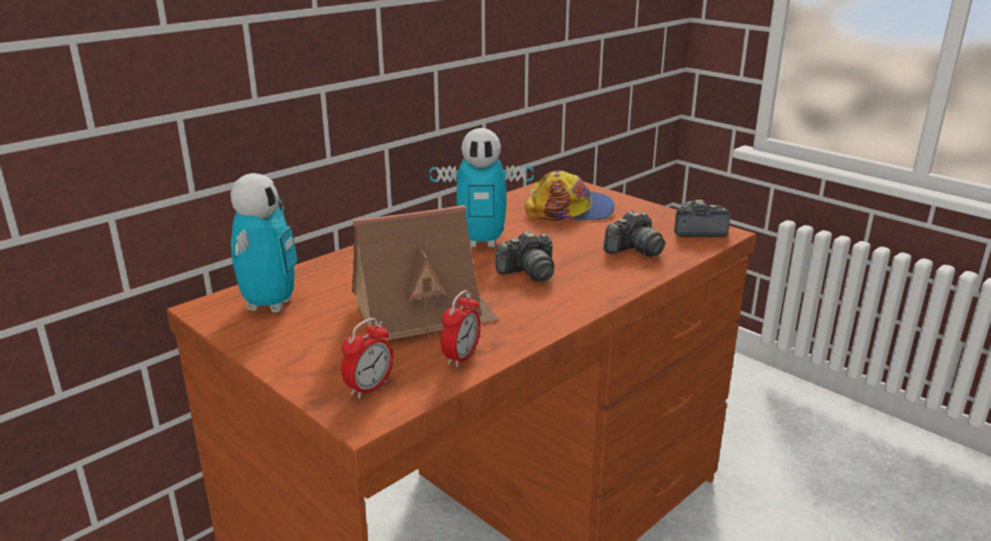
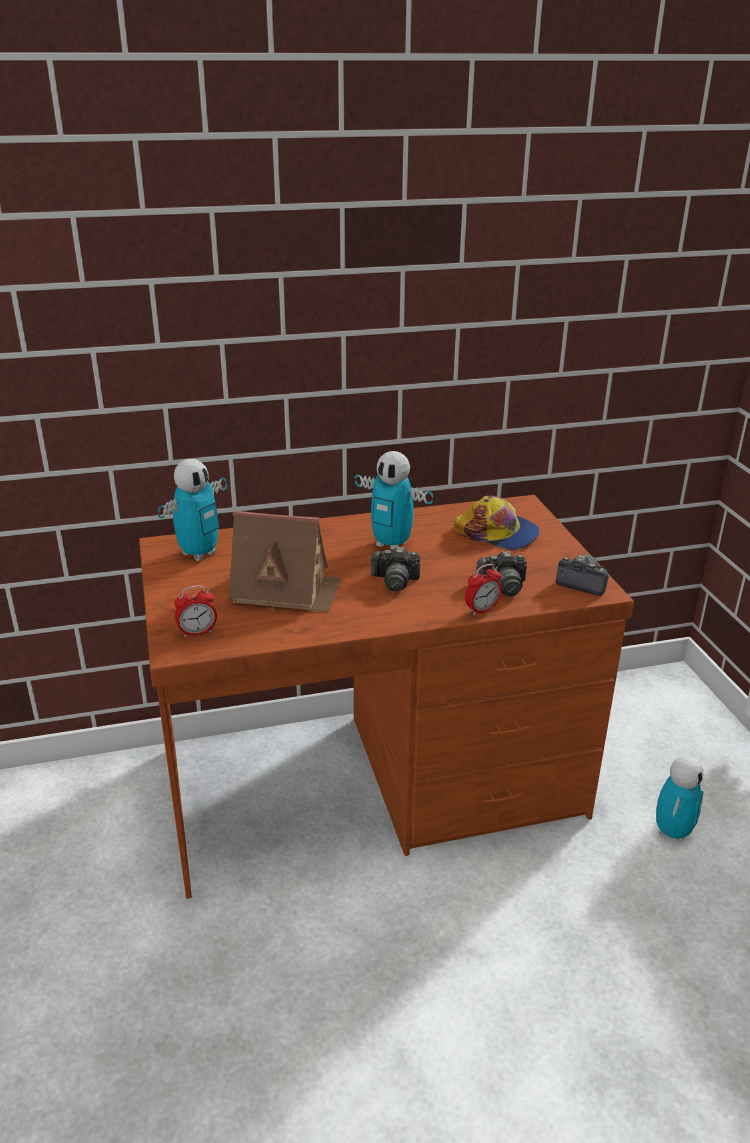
camera: 30 degrees right, 5 degrees up
alarm clock [441,290,481,367] -> alarm clock moved to [465,564,502,616]
none -> toy robot [656,757,704,843]

